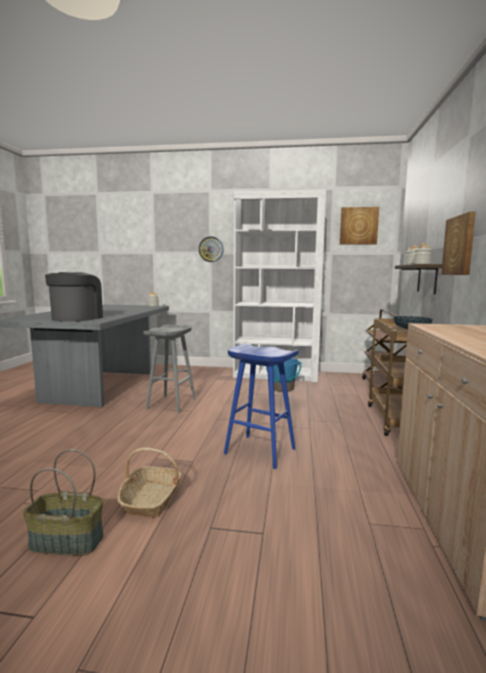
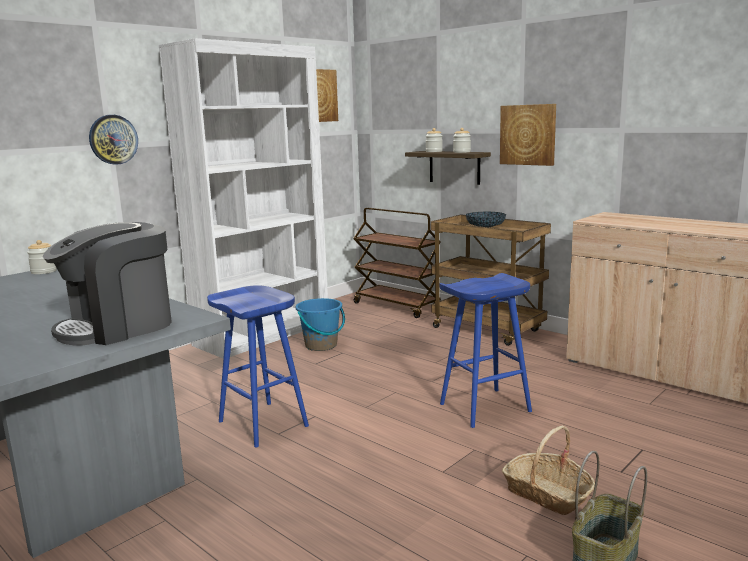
camera: 55 degrees left, 5 degrees up
coffee machine [45,272,103,322] -> coffee machine turned 90 degrees counterclockwise [43,222,171,346]
grey stool [143,324,196,413] -> blue stool [207,285,309,448]

